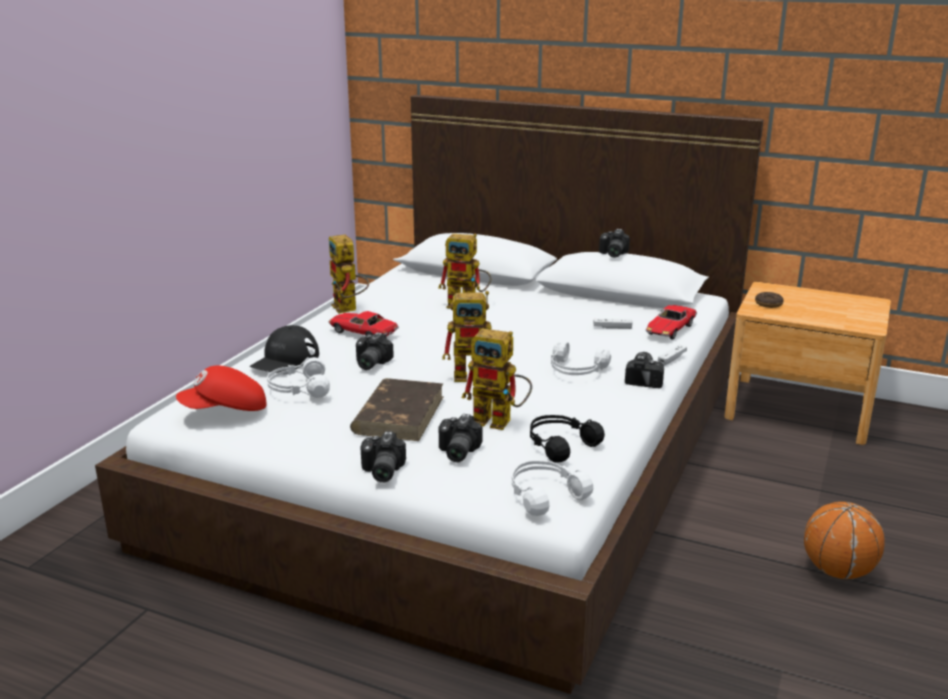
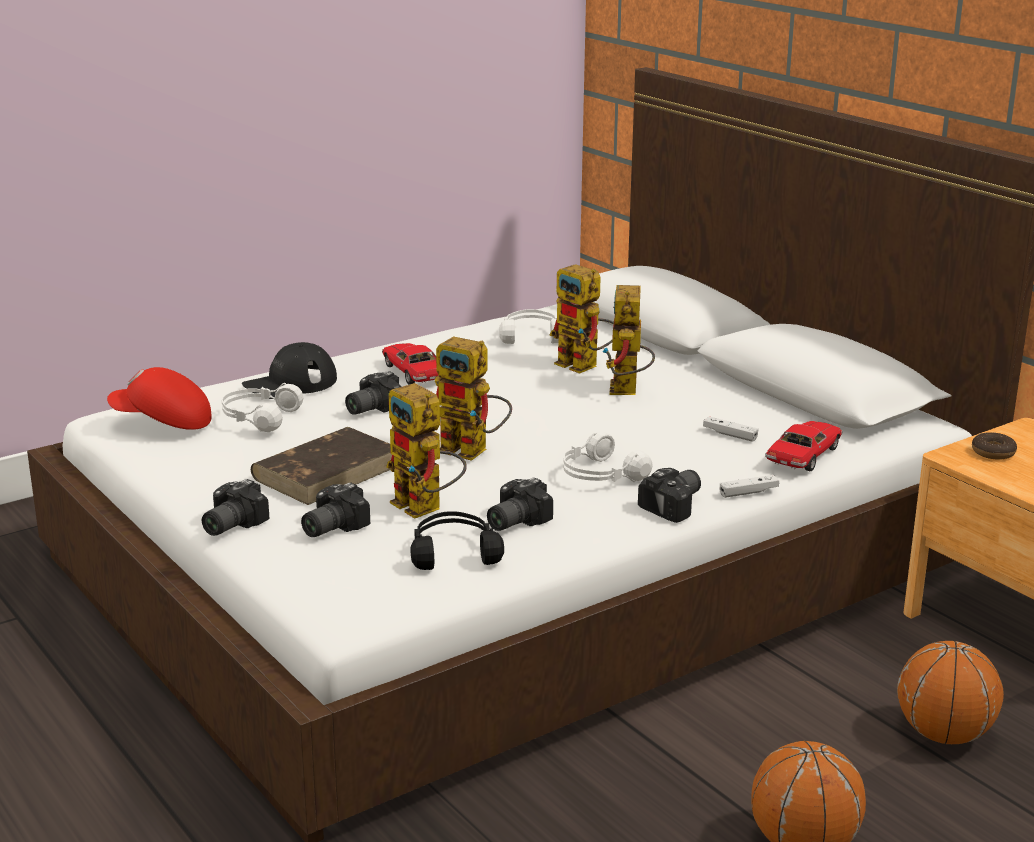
camera: 30 degrees right, 0 degrees up
toy robot [329,234,369,313] -> toy robot moved to [603,285,655,395]
white headphones [512,461,593,516] -> white headphones moved to [499,309,559,344]
camera [599,229,630,258] -> camera moved to [487,478,553,531]
toy car [646,305,697,340] -> toy car turned 150 degrees clockwise [765,421,843,471]
none -> basketball [897,641,1004,744]

